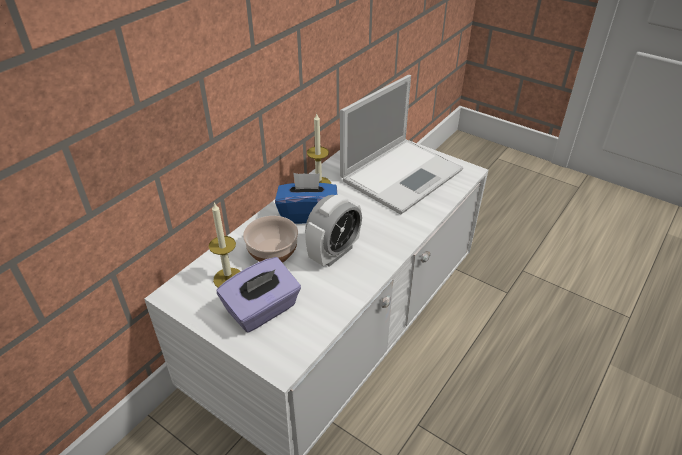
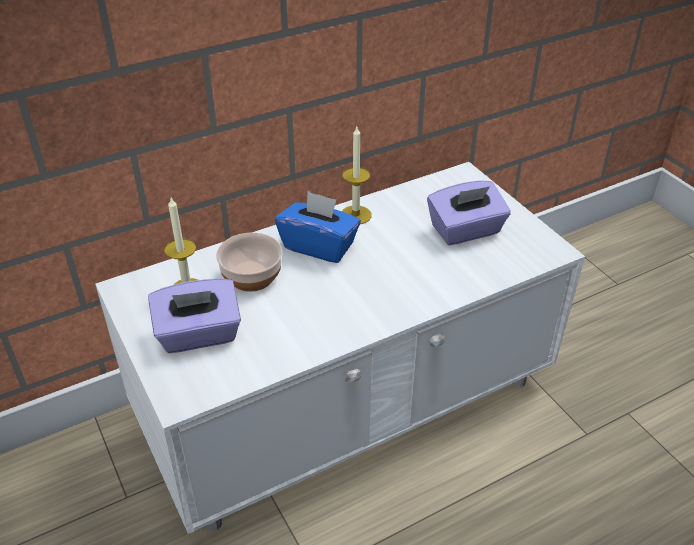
camera: 25 degrees right, 0 degrees up
alarm clock [305,194,362,267] -> none
laptop [340,75,463,215] -> purple tissue box [427,180,511,245]

